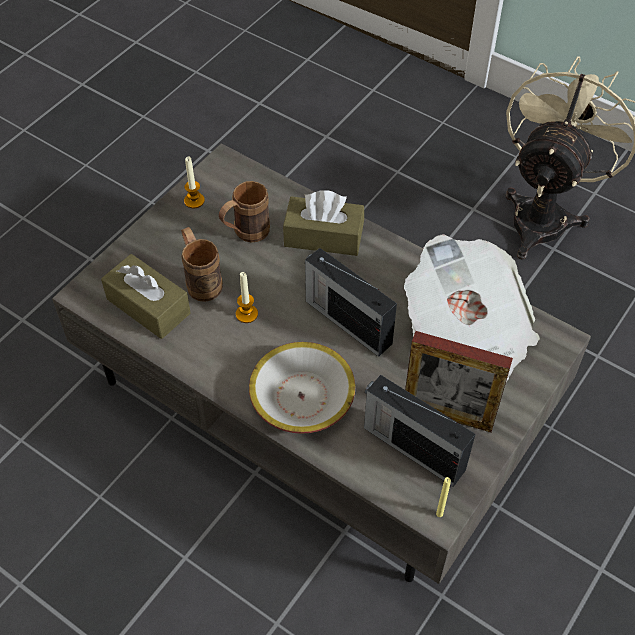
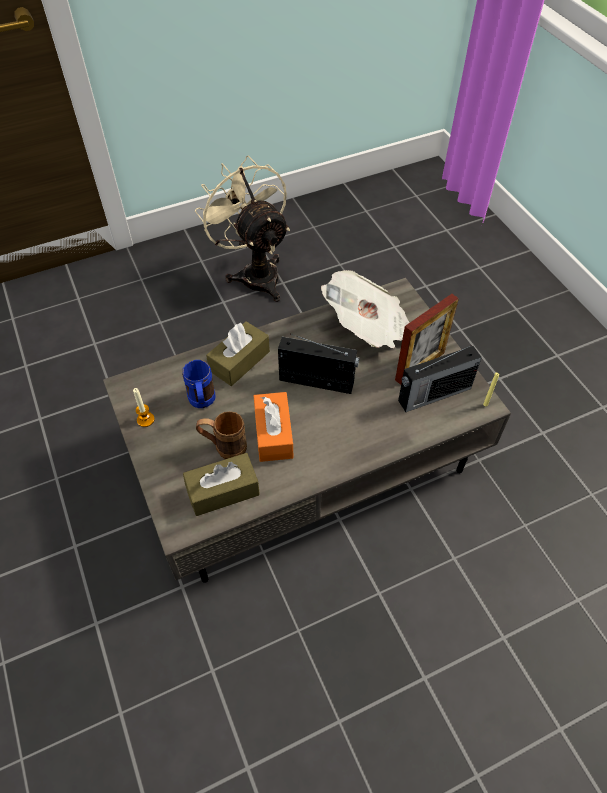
camera: 60 degrees left, 0 degrees up
brown mug [219,181,270,242] -> blue mug [182,360,216,408]
candle [236,272,258,323] -> orange tissue box [253,392,293,462]
bowl [249,342,355,434] -> none
radio [305,248,397,357] -> radio turned 150 degrees counterclockwise [278,334,360,394]

